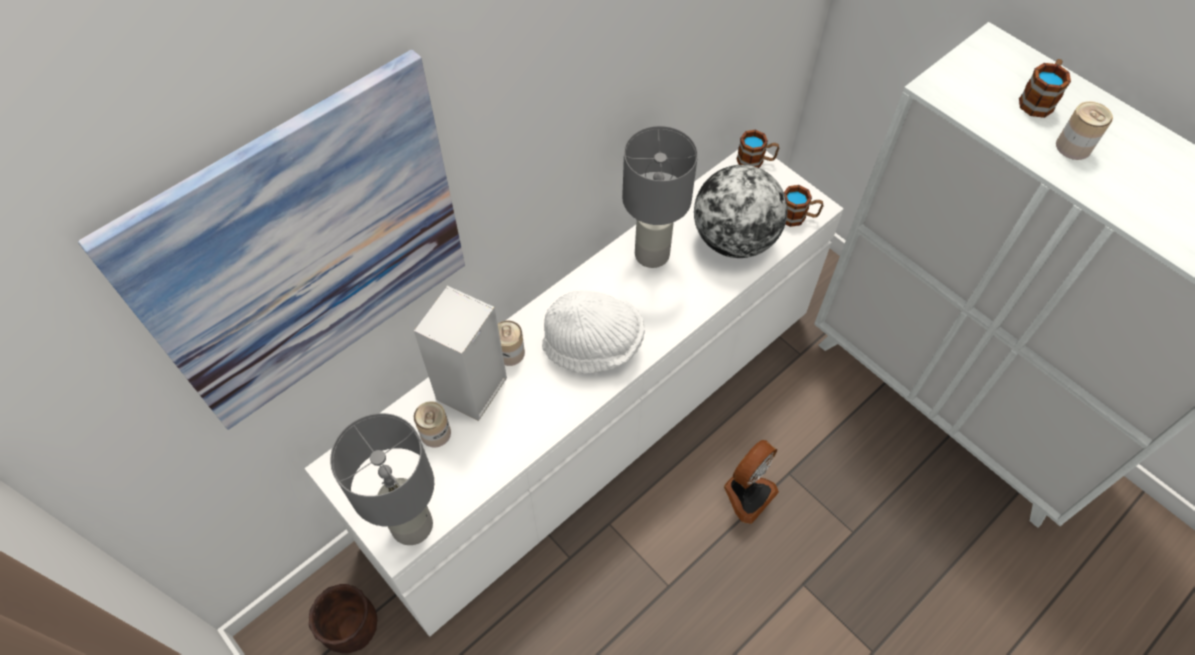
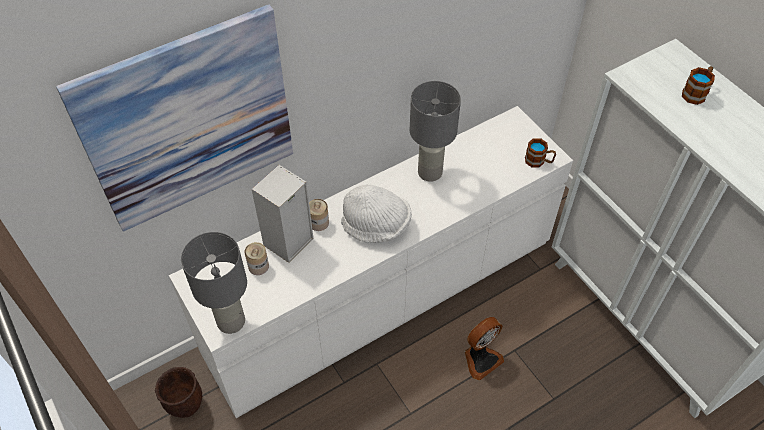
camera: 10 degrees right, 5 degrees down
globe [694,165,788,258] -> none
mug [736,130,779,168] -> none
can [1056,101,1113,160] -> none

